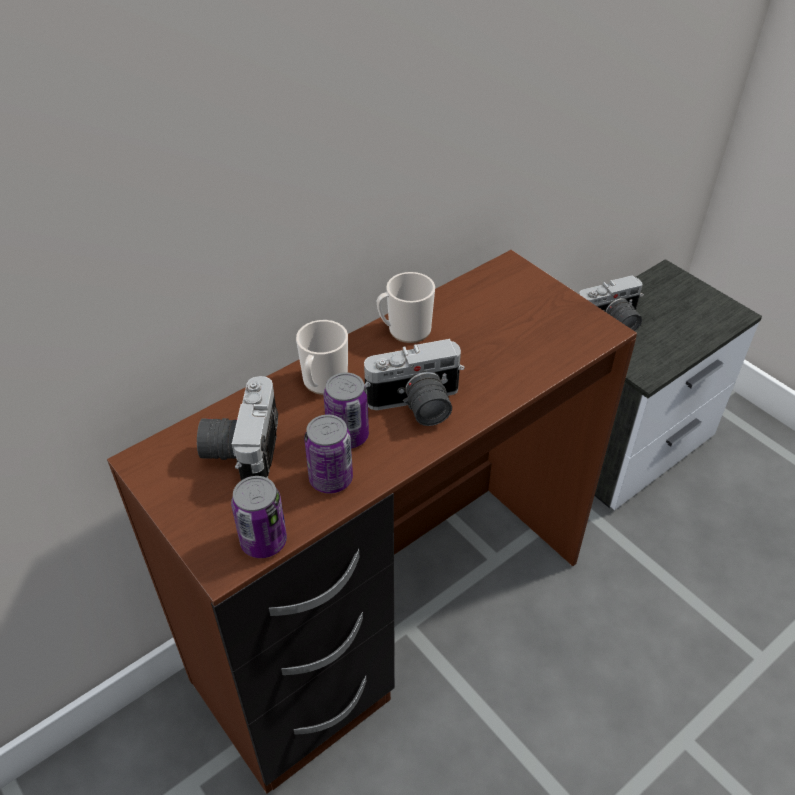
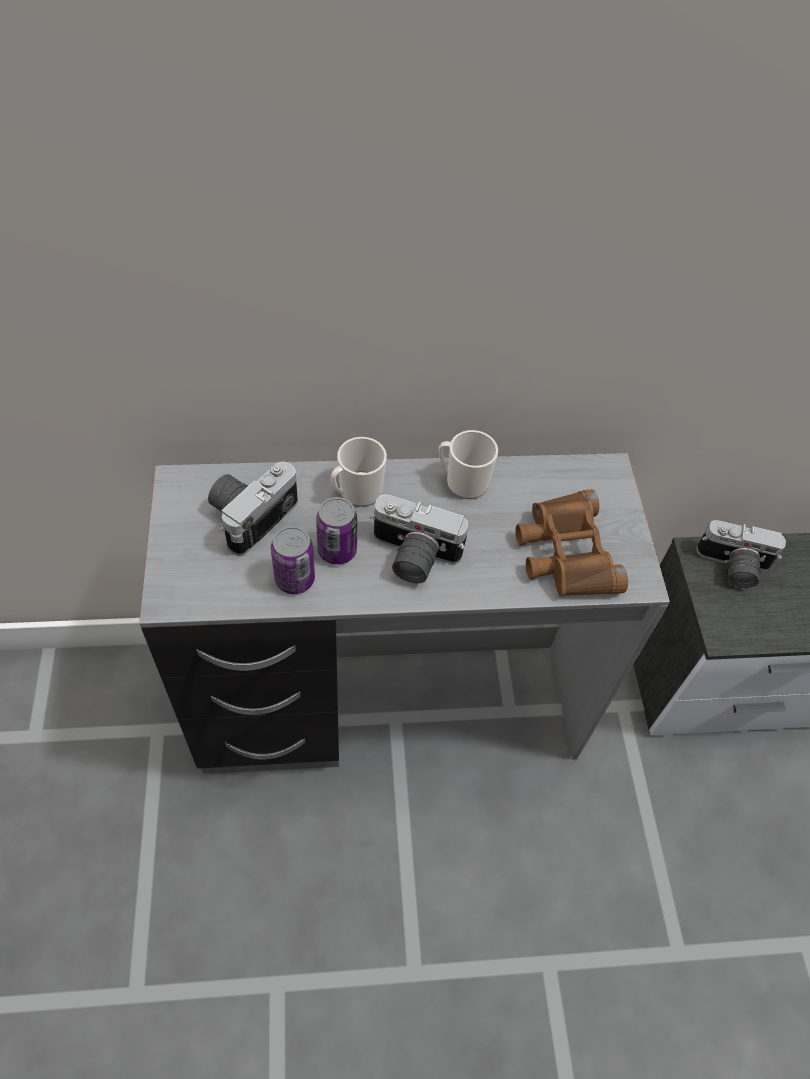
camera: 30 degrees right, 10 degrees up
brown desk [107,250,637,794] -> grey desk [139,453,670,774]
can [231,476,287,558] -> none
none -> brown binoculars [516,489,628,596]

